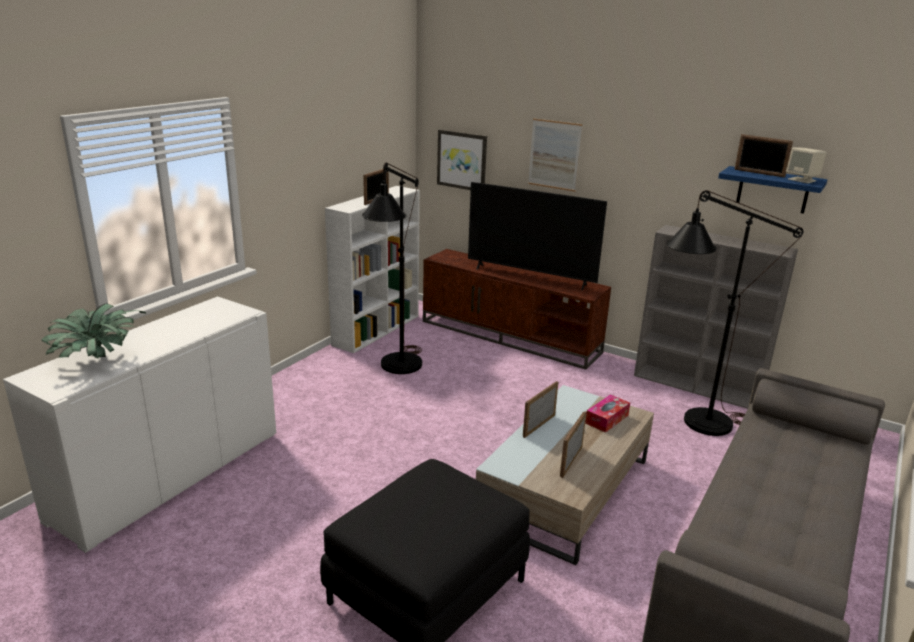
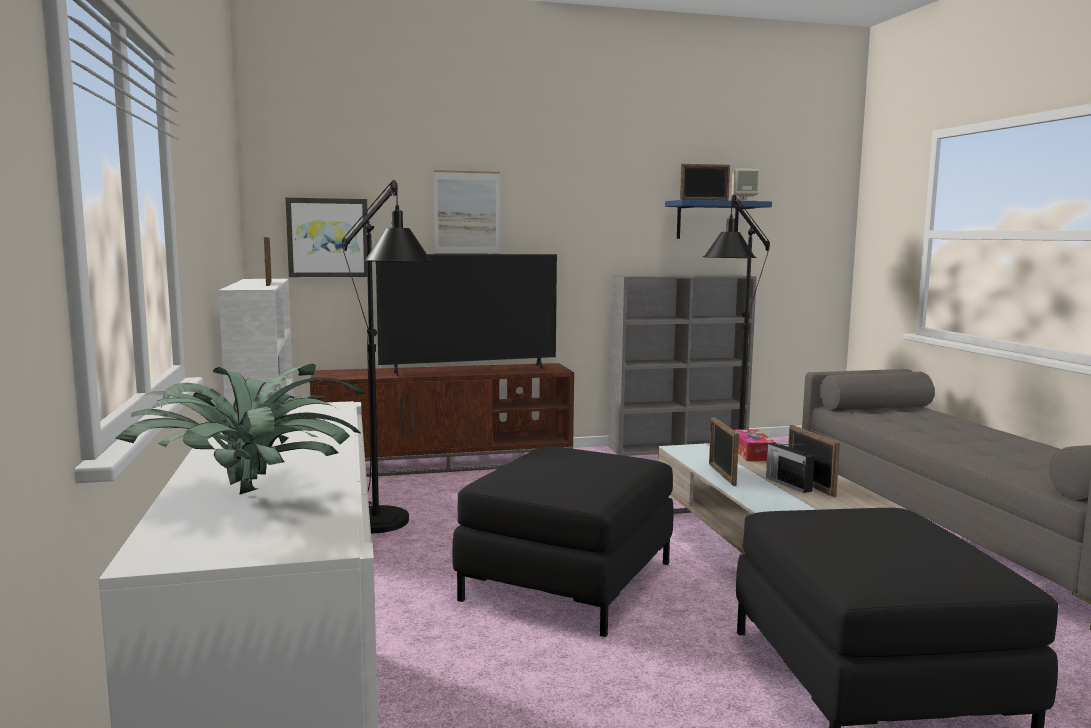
camera: 45 degrees left, 15 degrees down
none -> black ottoman [452,446,674,637]
none -> radio [766,443,815,493]

